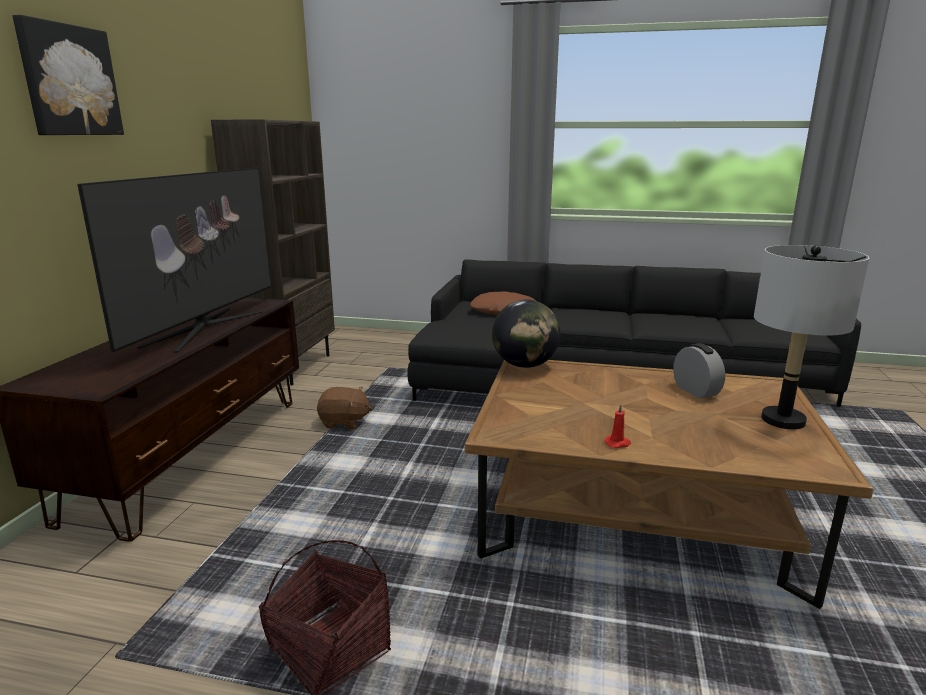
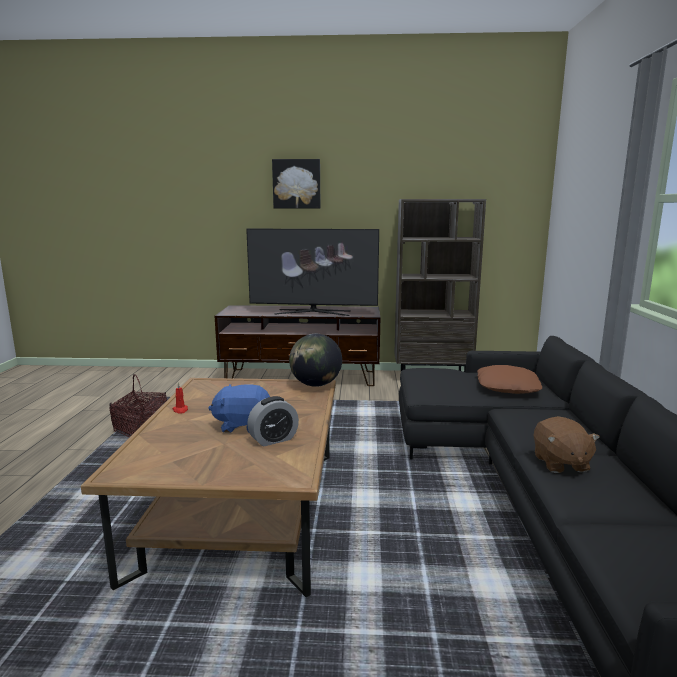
camera: 80 degrees right, 5 degrees down
brown plush toy [317,387,372,429] -> brown plush toy moved to [534,416,600,473]
grey table lamp [754,245,870,429] -> none
none -> blue plush toy [208,384,270,433]

